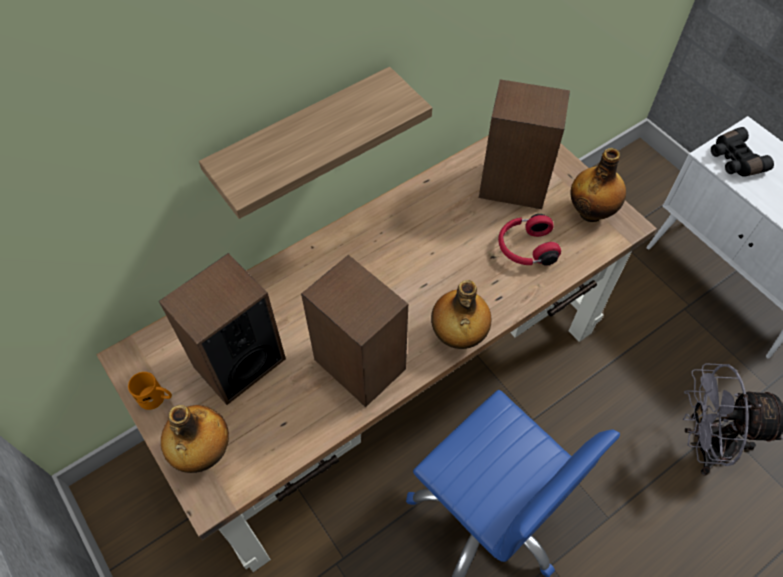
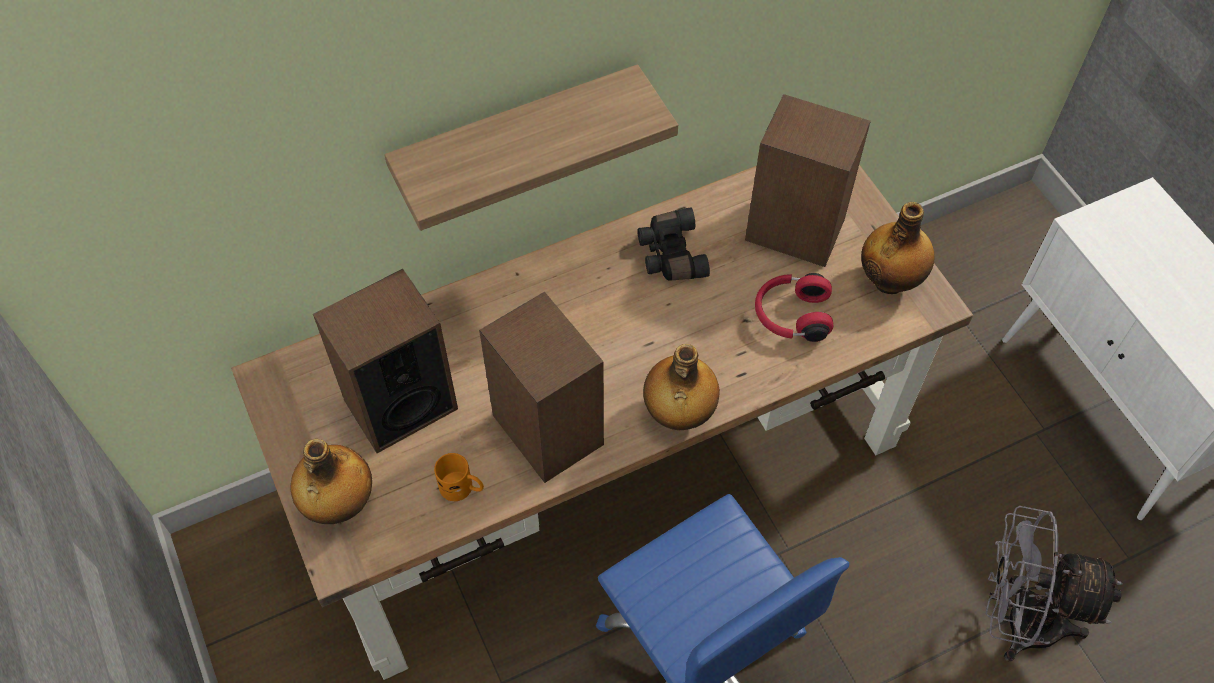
camera: 10 degrees right, 0 degrees up
orange mug [128,372,172,410] -> orange mug moved to [434,453,484,501]
black binoculars [711,127,774,177] -> black binoculars moved to [637,208,710,281]

